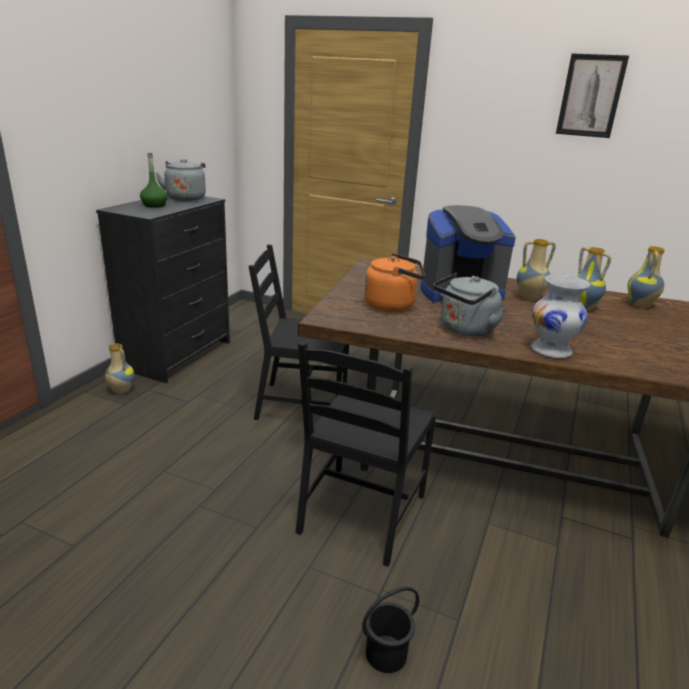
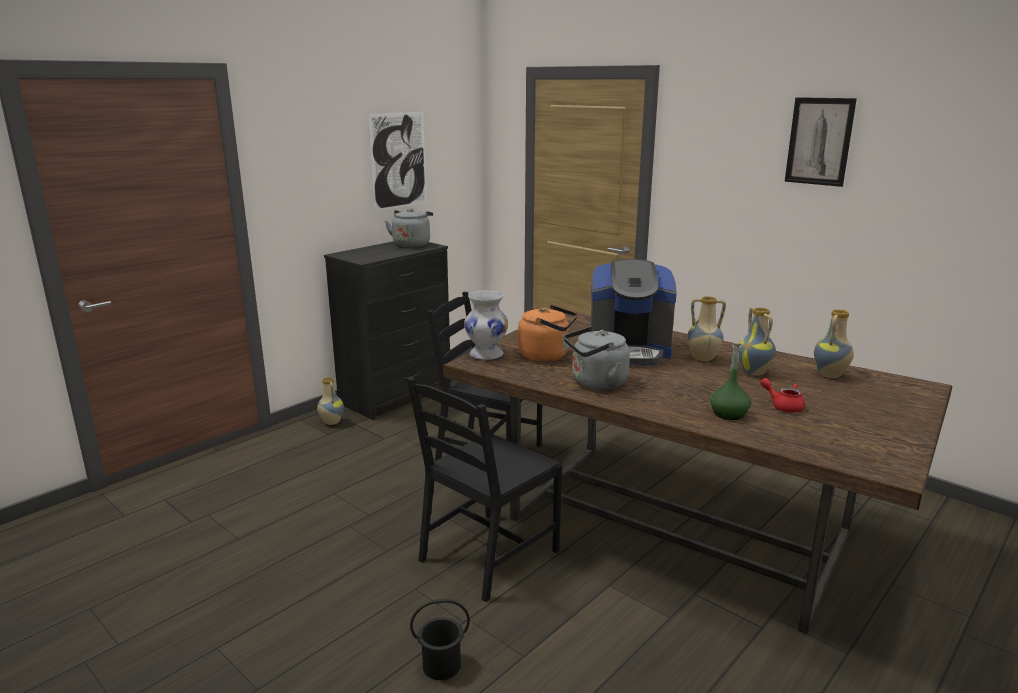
camera: 20 degrees right, 5 degrees down
green bottle [140,153,168,208] -> green bottle moved to [710,343,751,420]
white vase [531,274,590,358] -> white vase moved to [464,290,508,360]
none -> picture [368,112,427,211]
none -> red teapot [760,378,805,413]

